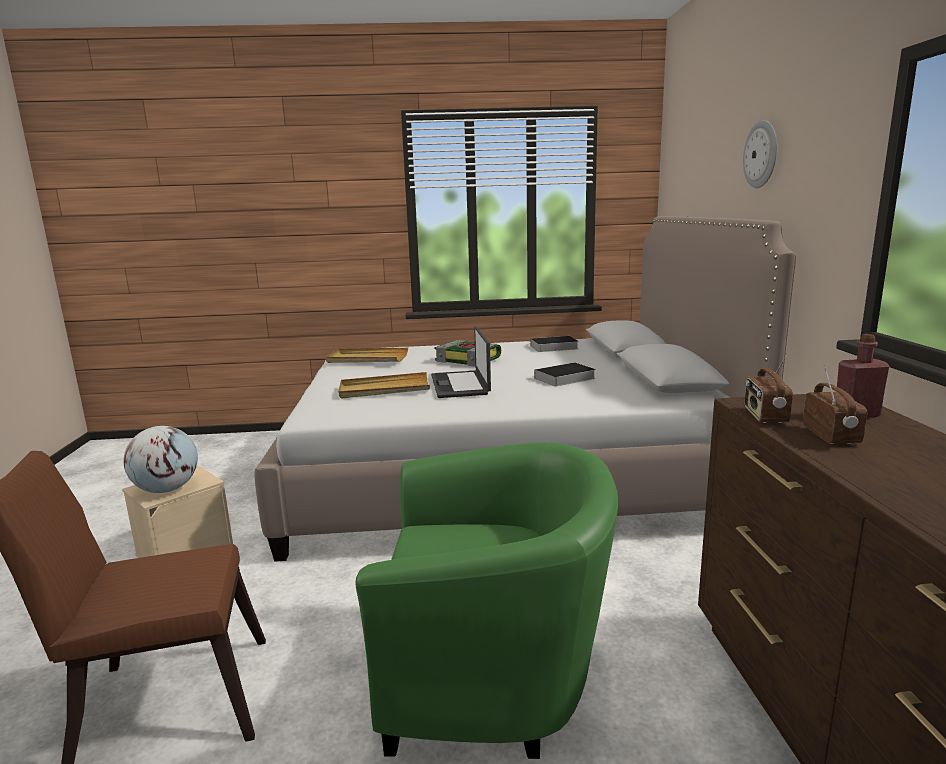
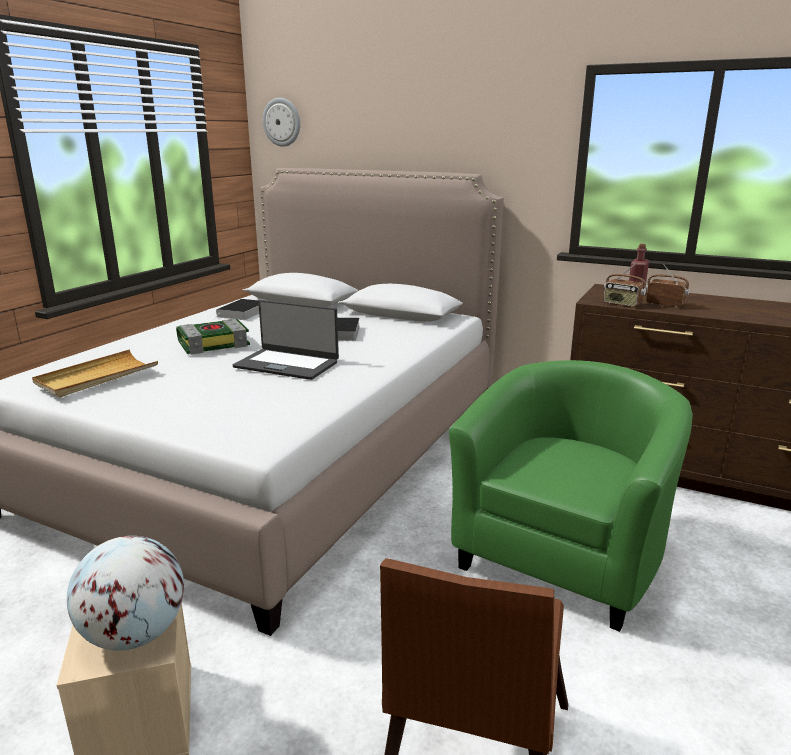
camera: 60 degrees left, 5 degrees up
beige tray [338,372,430,399] -> none
wall clock [743,120,777,188] -> wall clock moved to [263,98,300,147]

